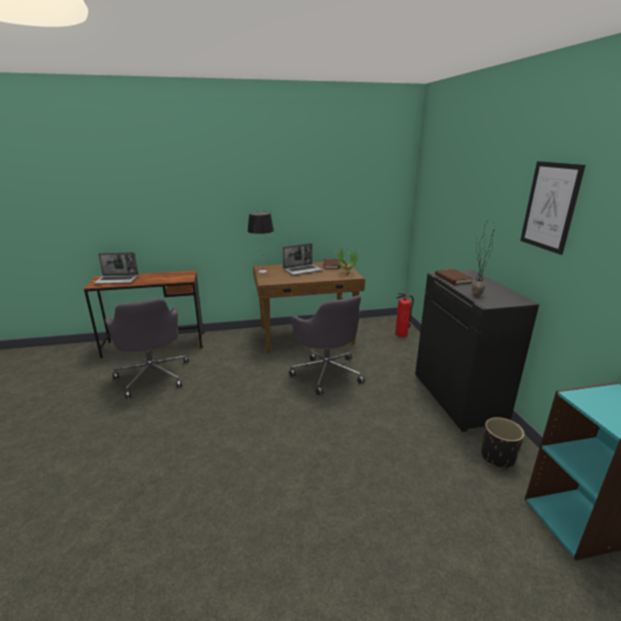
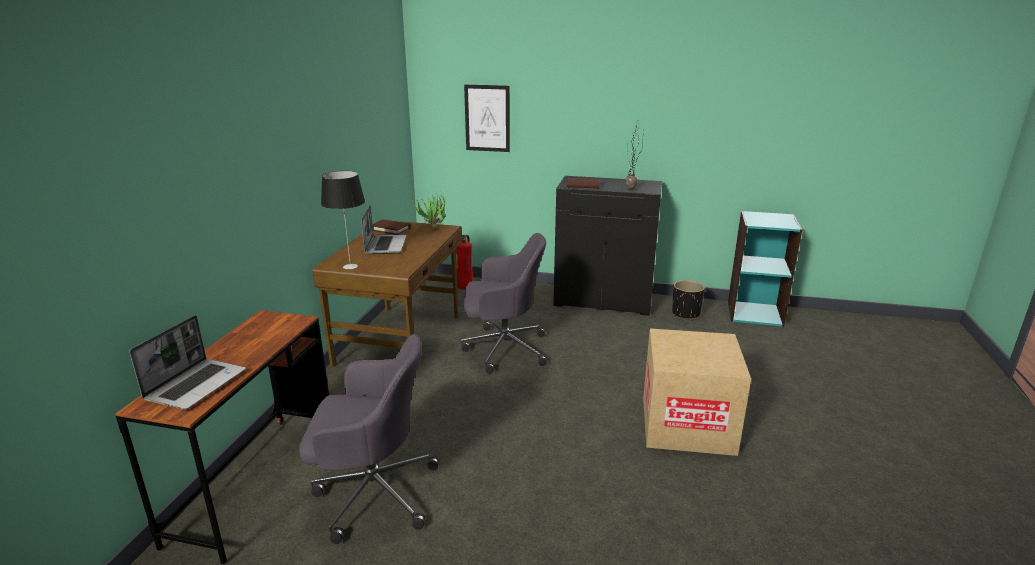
camera: 65 degrees left, 0 degrees up
picture [520,161,585,255] -> picture moved to [464,85,510,152]
none -> cardboard box [643,328,751,456]

